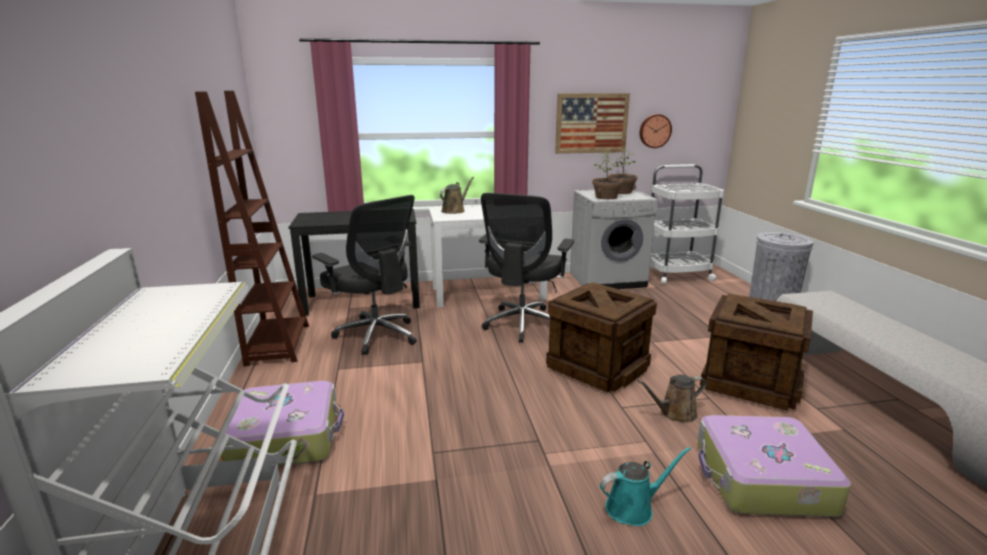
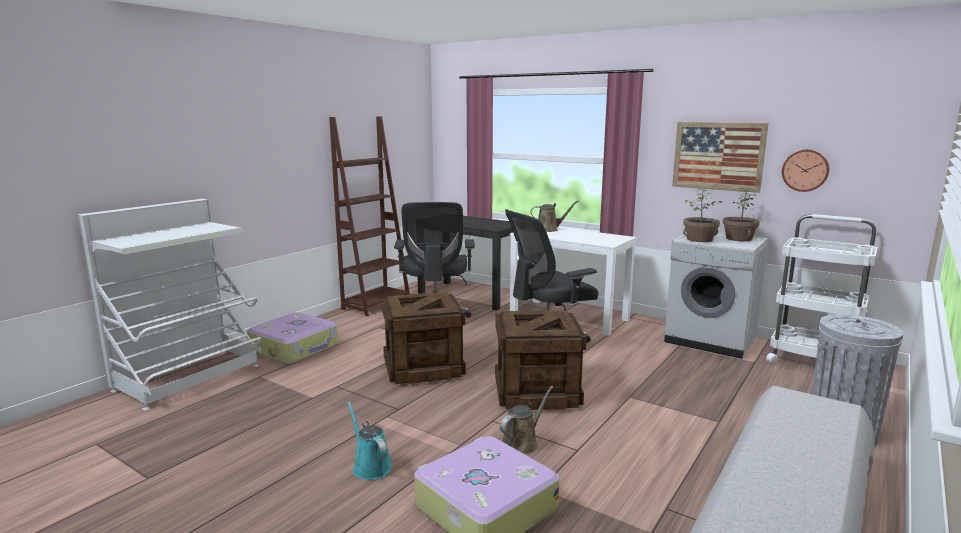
camera: 45 degrees right, 5 degrees down
turquoise watering can [600,447,691,526] -> turquoise watering can turned 150 degrees counterclockwise [347,401,392,480]
brown watering can [637,375,707,422] -> brown watering can turned 105 degrees clockwise [500,386,554,454]
crate [700,293,813,411] -> crate moved to [381,292,466,384]

